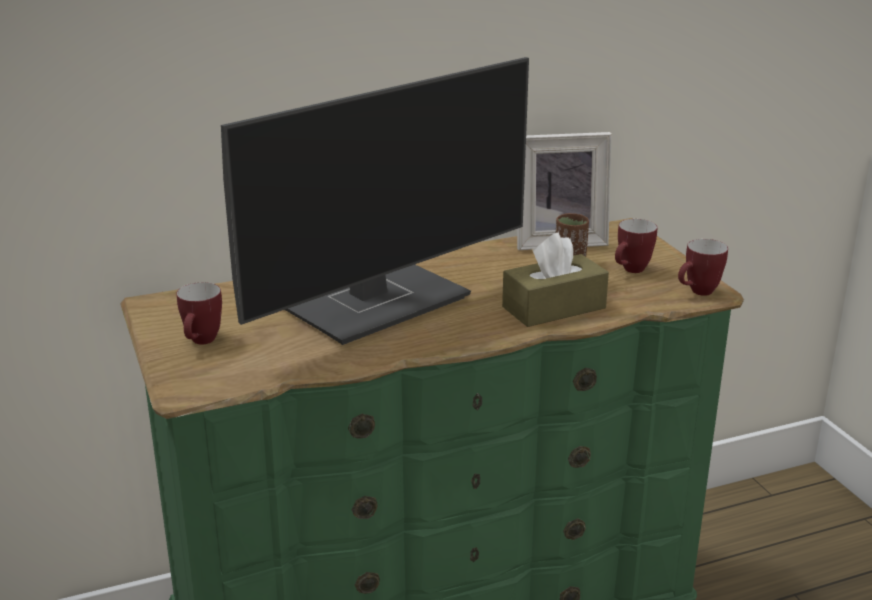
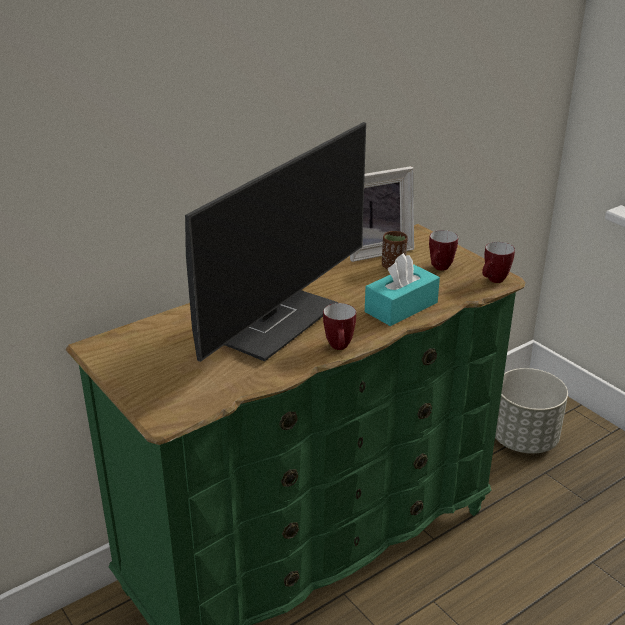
camera: 15 degrees left, 5 degrees up
mug [176,282,222,344] -> mug moved to [323,303,356,350]
brown tissue box [502,233,609,327] -> turquoise tissue box [365,253,440,326]
none -> grey planter [495,368,568,454]

